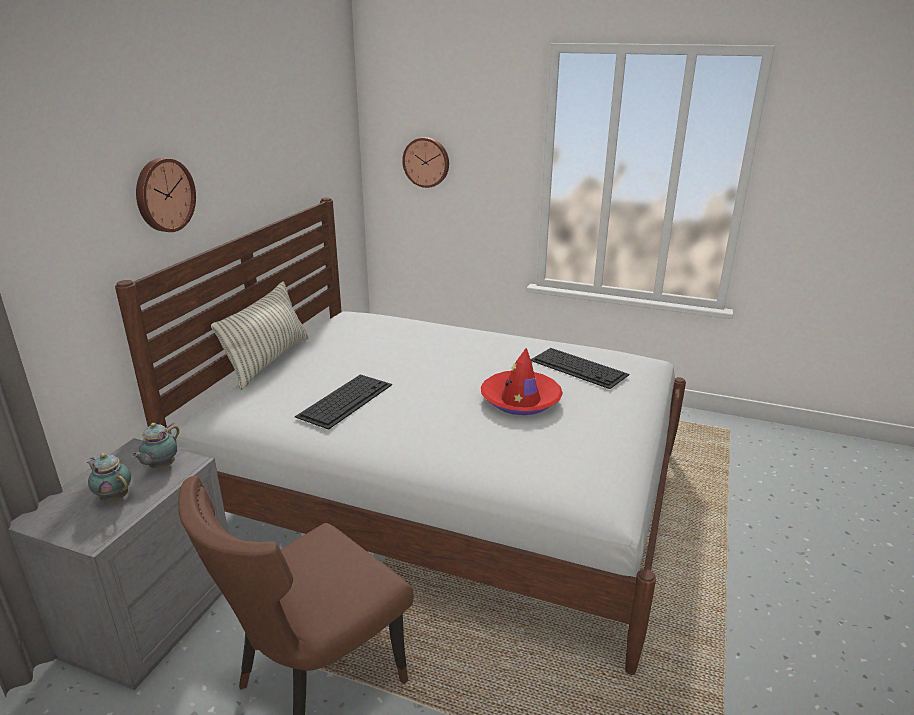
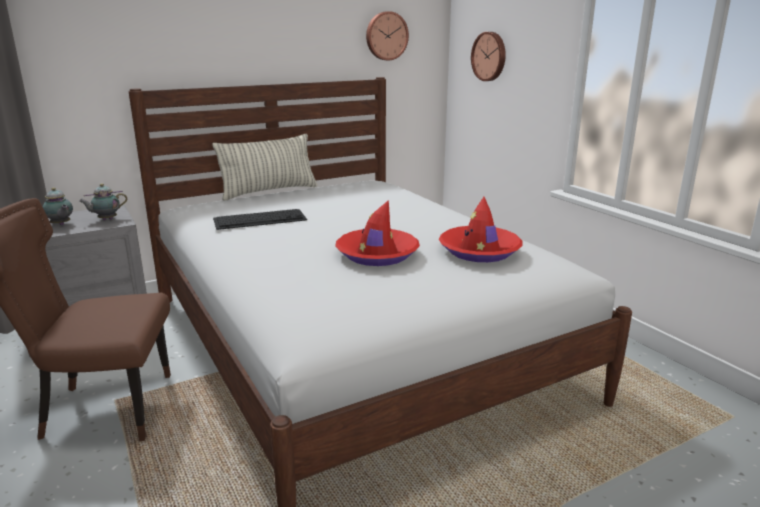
camera: 40 degrees right, 5 degrees down
teapot [87,453,131,502] -> teapot turned 150 degrees clockwise [42,188,73,225]
wall clock [136,158,196,232] -> wall clock moved to [366,11,409,61]
keyboard [531,348,629,389] -> red hat [439,197,523,262]

